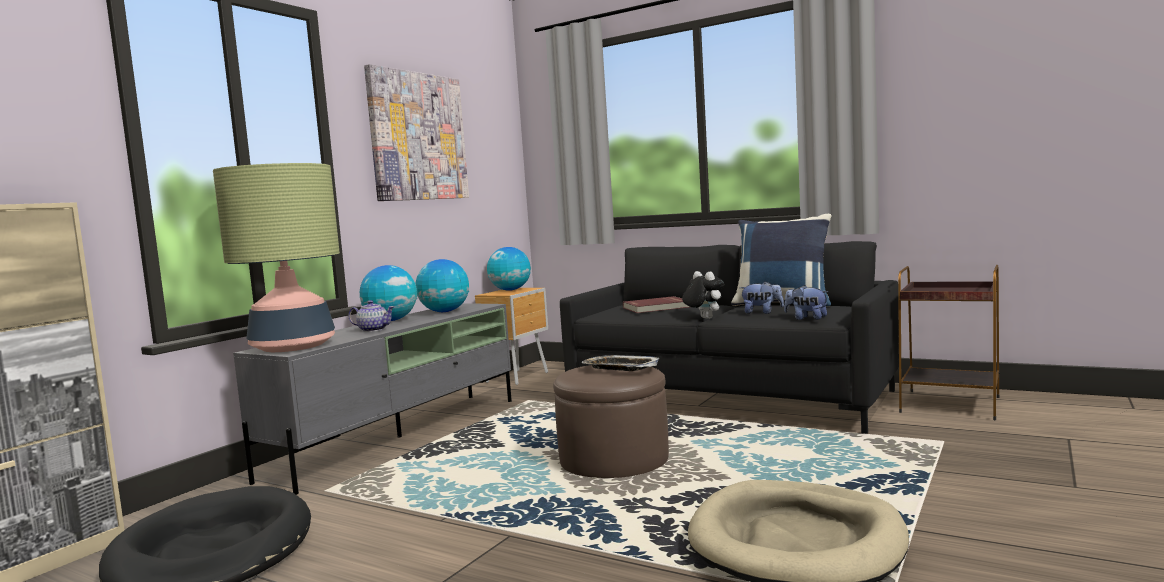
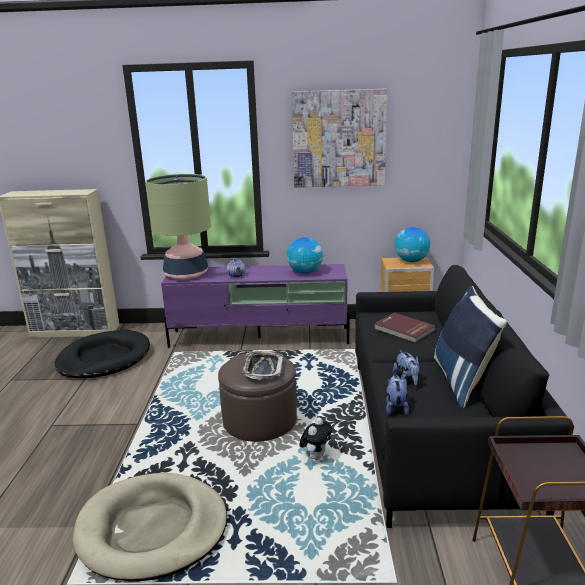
camera: 60 degrees right, 15 degrees up
grey tv stand [233,303,512,495] -> purple tv stand [161,264,350,348]
globe [360,265,417,321] -> none
plush toy [682,271,724,319] -> plush toy moved to [299,418,332,460]

